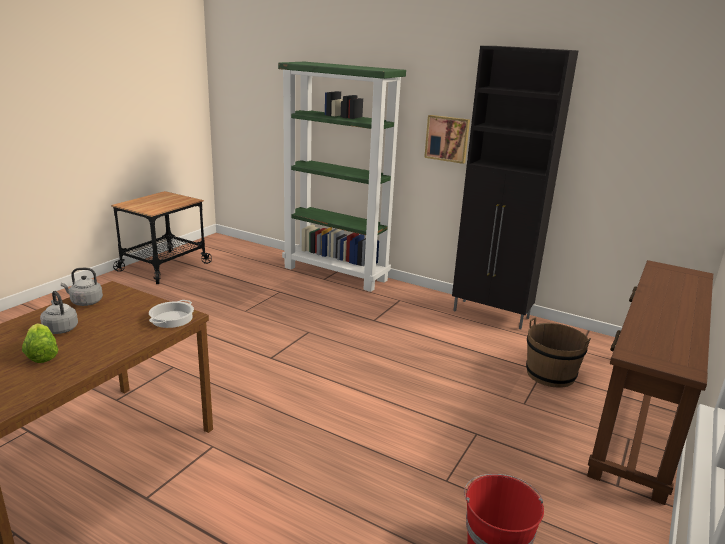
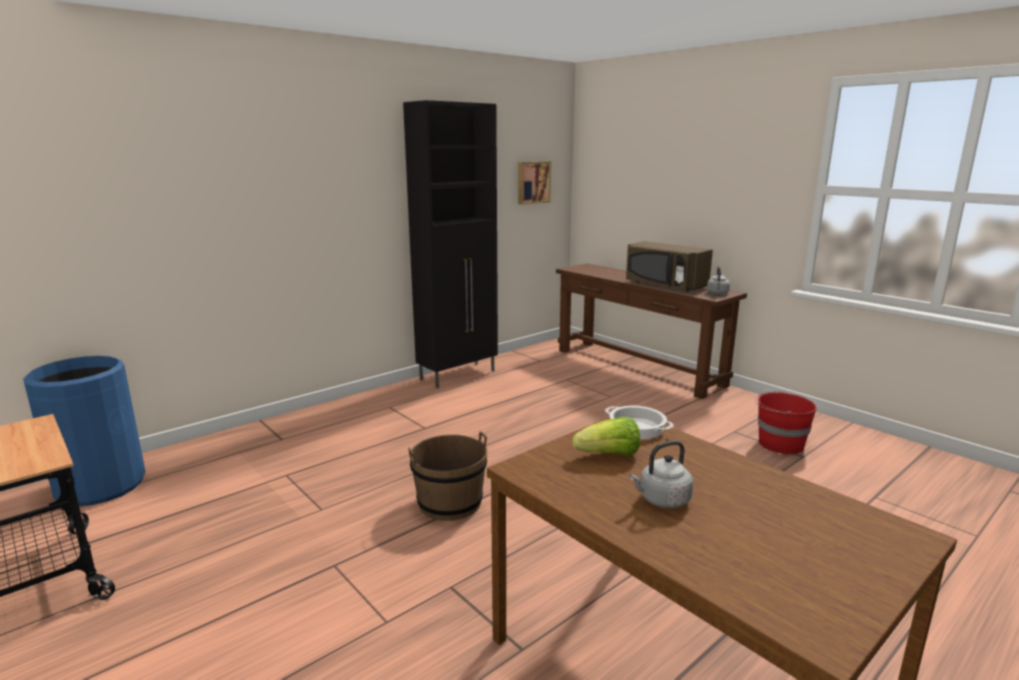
camera: 70 degrees left, 5 degrees down
lettuce [22,323,59,363] -> lettuce moved to [572,417,640,456]
grey kettle [61,268,103,306] -> grey kettle moved to [707,266,730,294]
green bookcase [278,62,406,292] -> none
picture [424,115,470,164] -> picture moved to [518,161,551,205]
brown bucket [526,317,591,388] -> brown bucket moved to [408,431,487,521]
none -> blue trash can [23,356,146,506]
none -> brown microwave [626,241,713,291]

